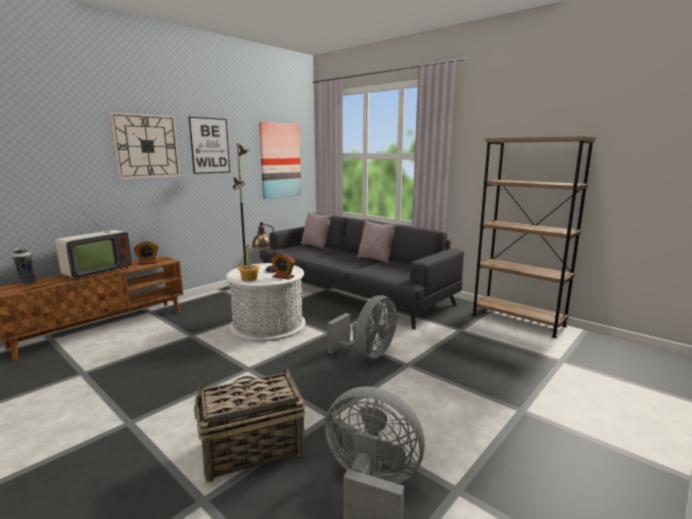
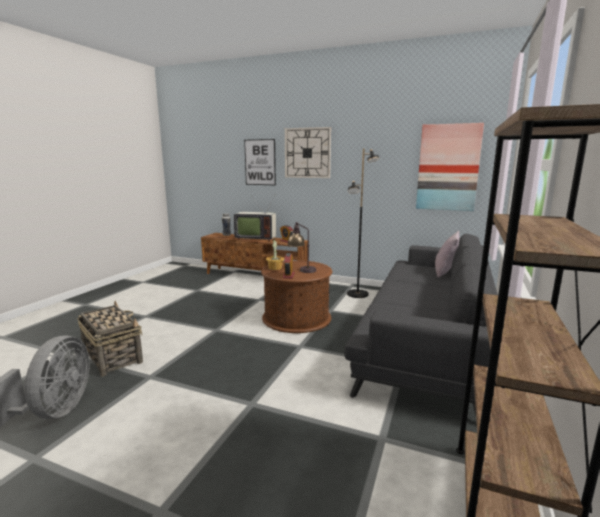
camera: 70 degrees right, 0 degrees up
picture [189,117,230,174] -> picture moved to [244,139,276,185]
white coffee table [226,263,306,341] -> brown coffee table [261,260,332,333]
grey fan [327,295,397,358] -> none
purple pillow [356,220,397,263] -> none

